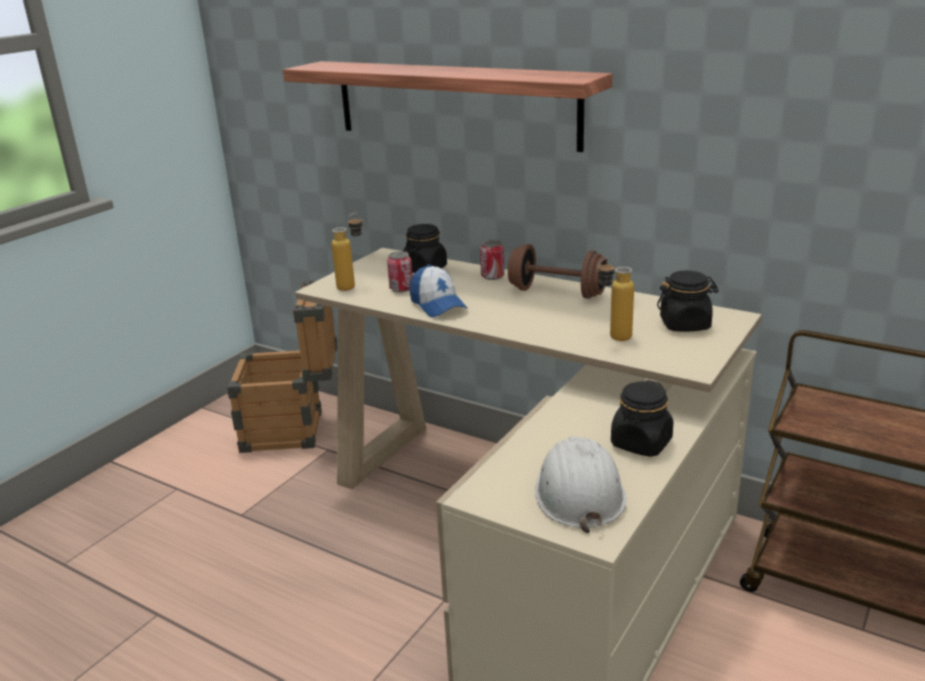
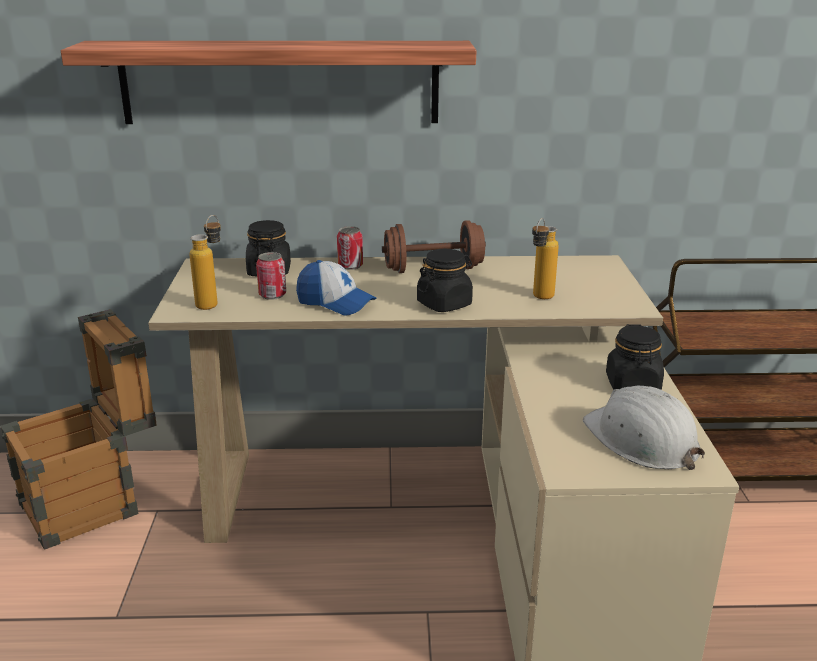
camera: 35 degrees left, 0 degrees up
black jar [657,270,719,331] -> black jar moved to [417,249,473,312]

